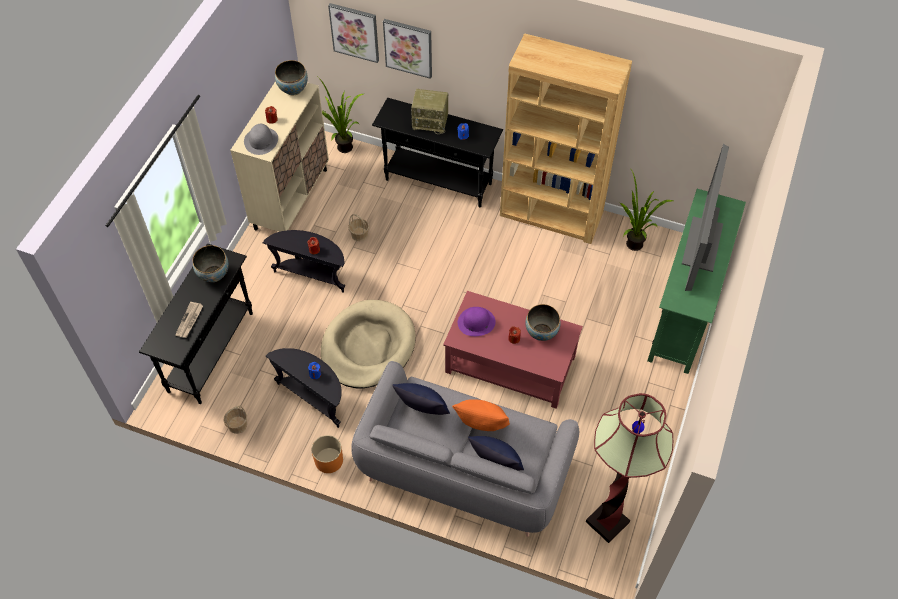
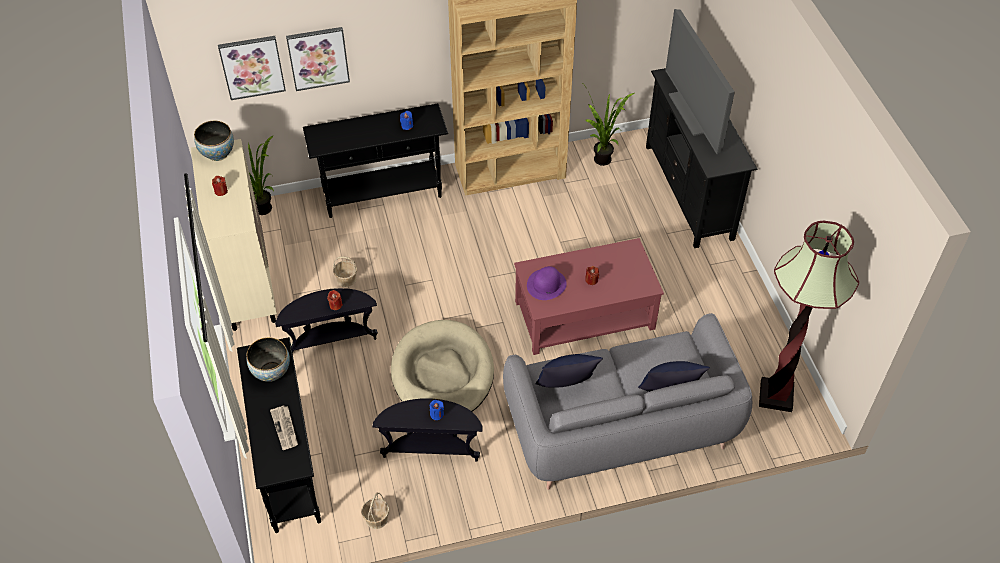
camera: 35 degrees left, 5 degrees down
grey hat [244,124,278,155] -> none
orange planter [312,435,343,473] -> none
radio [411,89,448,134] -> none
orange pillow [452,399,510,431] -> none
bowl [525,304,561,341] -> none
green tv stand [647,189,746,374] -> black tv stand [646,68,758,248]

